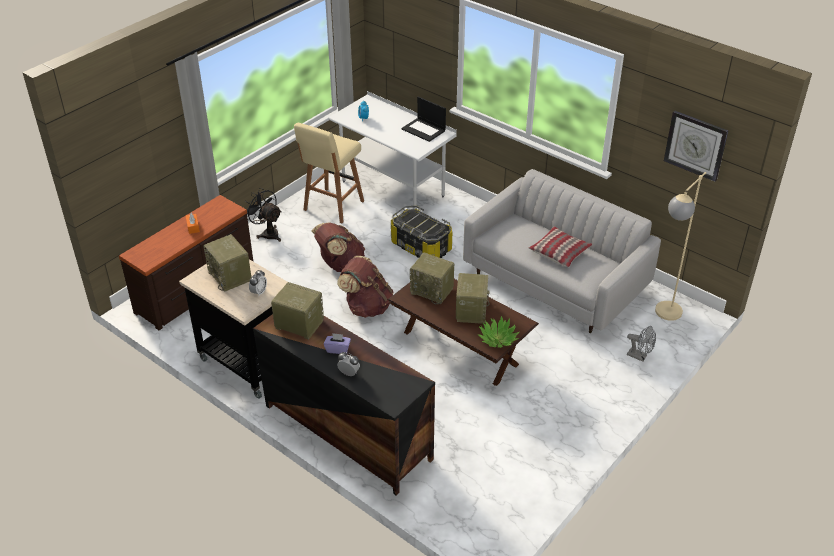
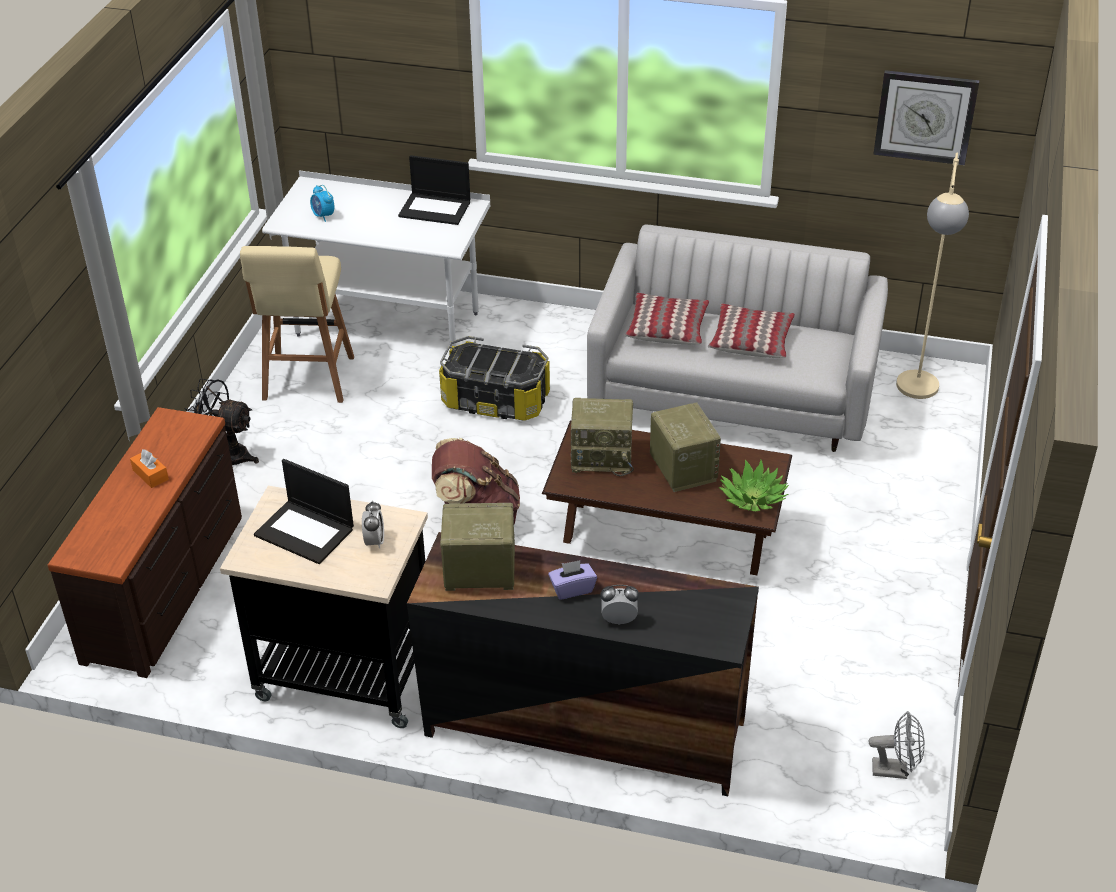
camera: 25 degrees left, 0 degrees up
radio [203,234,251,291] -> laptop [254,459,354,564]
brown backpack [312,222,366,272] -> none
grey fan [627,326,656,362] -> grey fan moved to [869,711,925,779]
none -> pillow [624,293,709,345]

